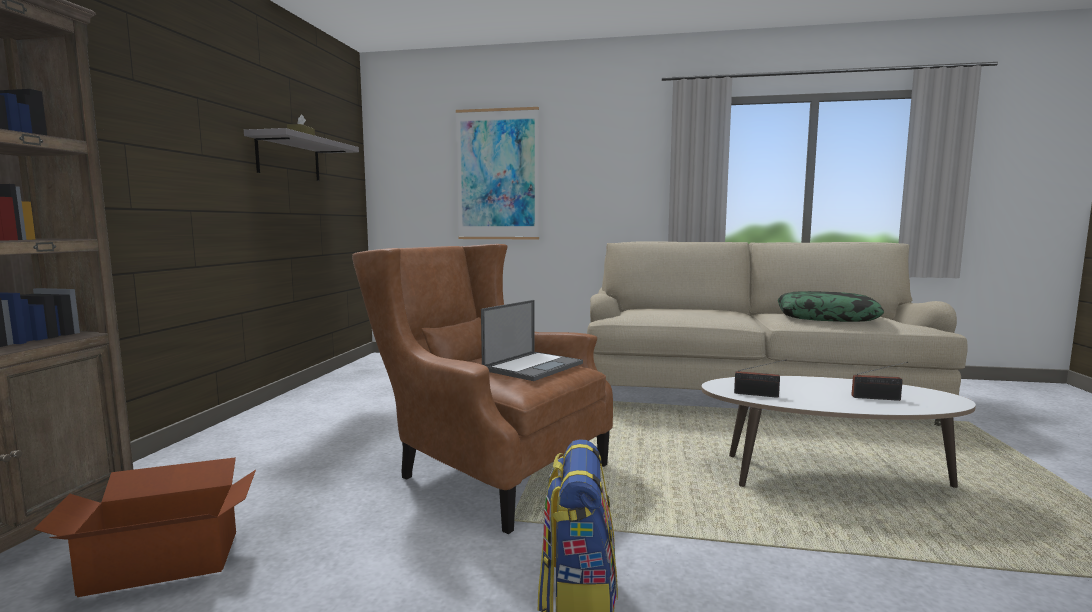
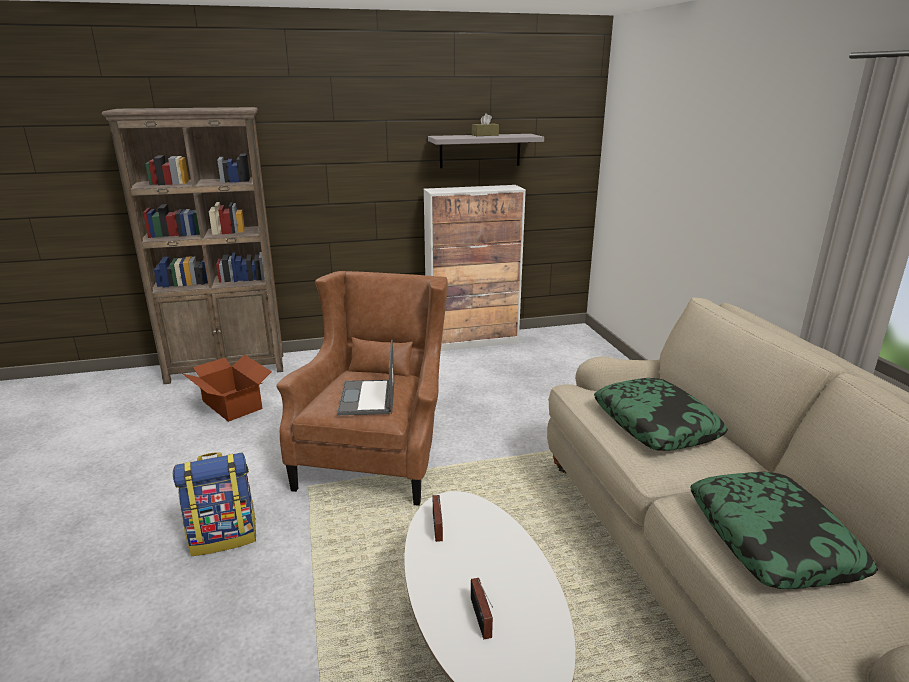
camera: 65 degrees right, 15 degrees up
picture [456,107,539,240] -> none
laptop [481,300,583,381] -> laptop turned 75 degrees clockwise [337,340,394,415]
none -> cabinet [424,185,526,351]
none -> pillow [594,378,728,451]

